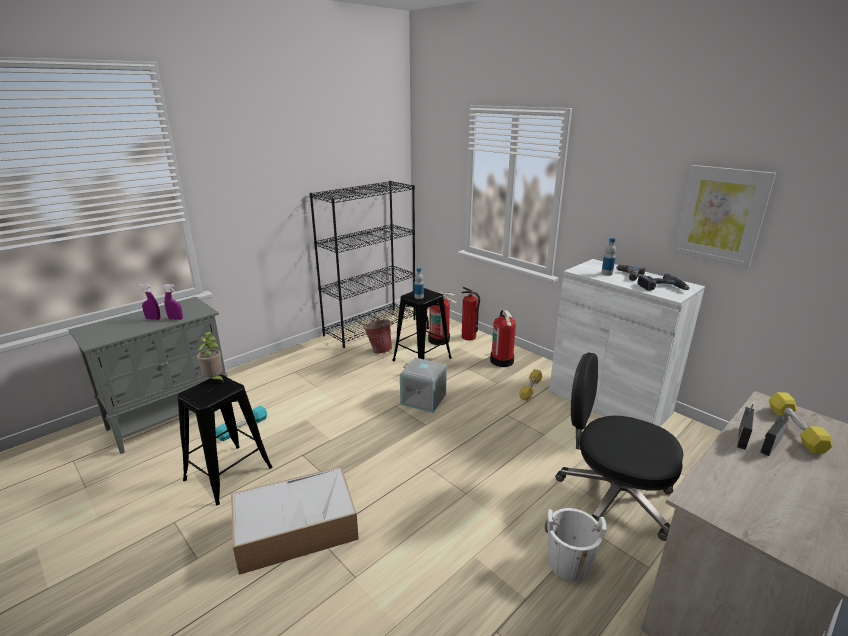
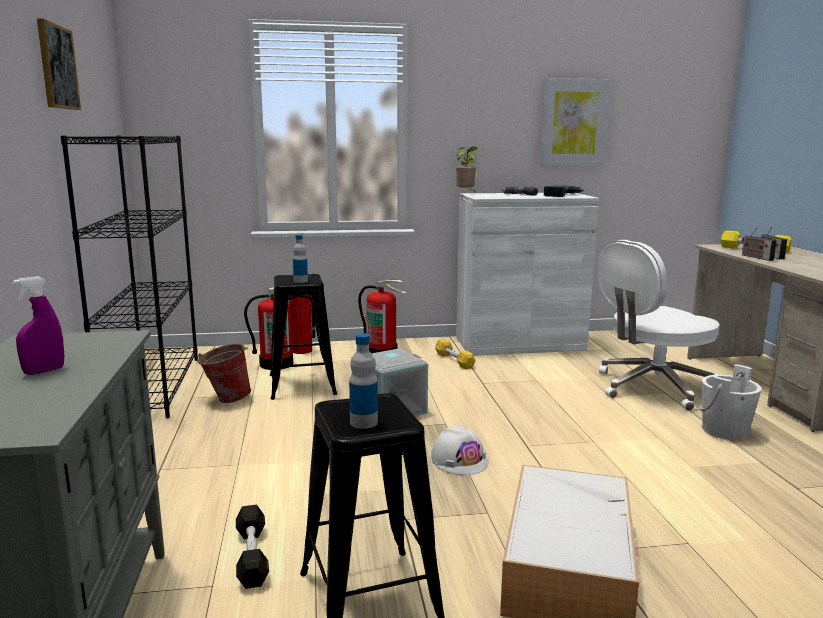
camera: 55 degrees left, 10 degrees down
purple spray bottle [163,284,183,320] -> none
potted plant [197,332,224,383] -> potted plant moved to [456,147,479,191]
turquoise dumbbell [216,406,267,441] -> black dumbbell [236,505,269,589]
black office chair [555,353,683,541] -> white office chair [598,240,719,411]
bottle [601,238,616,276] -> bottle moved to [349,333,378,429]
none -> picture [37,18,81,110]
none -> white hard hat [430,424,489,475]

